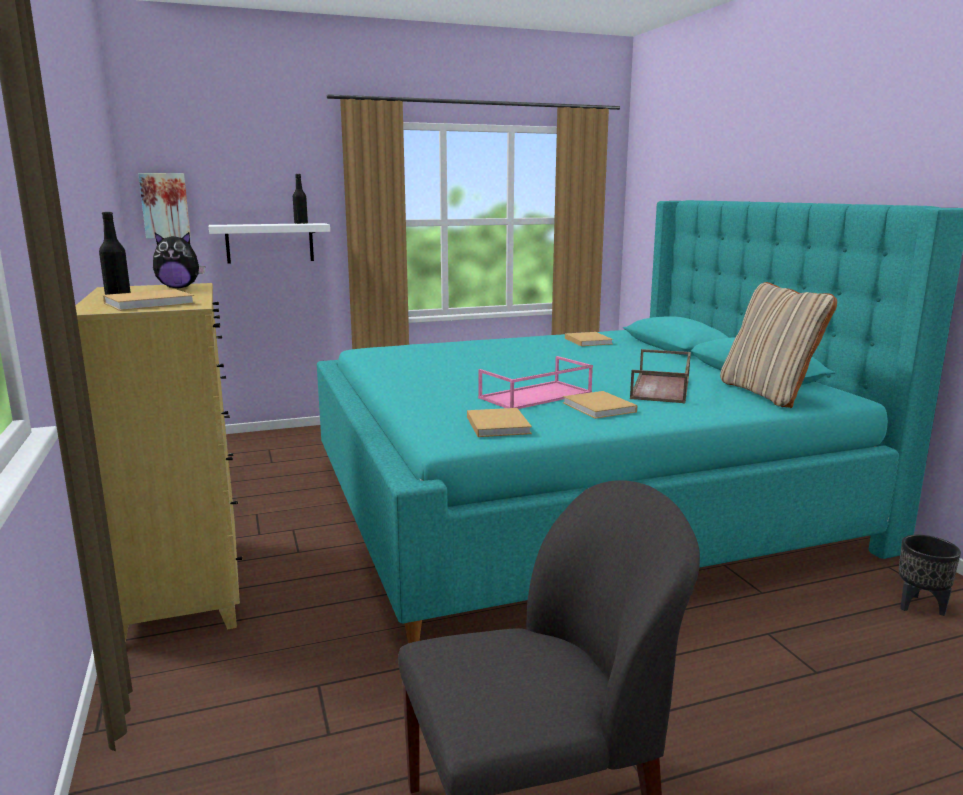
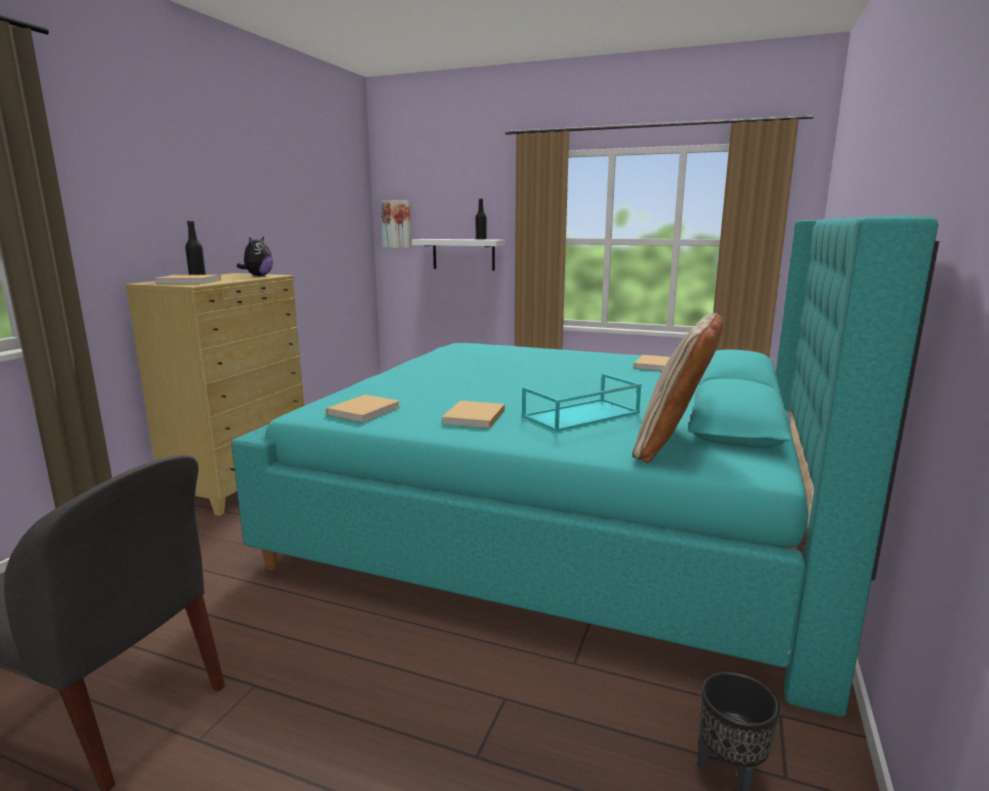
camera: 40 degrees right, 0 degrees up
plush toy [153,232,205,289] -> plush toy turned 105 degrees counterclockwise [236,237,273,276]
pink tray [478,356,593,409] -> none
brown tray [630,349,691,403] -> turquoise tray [522,373,642,432]

